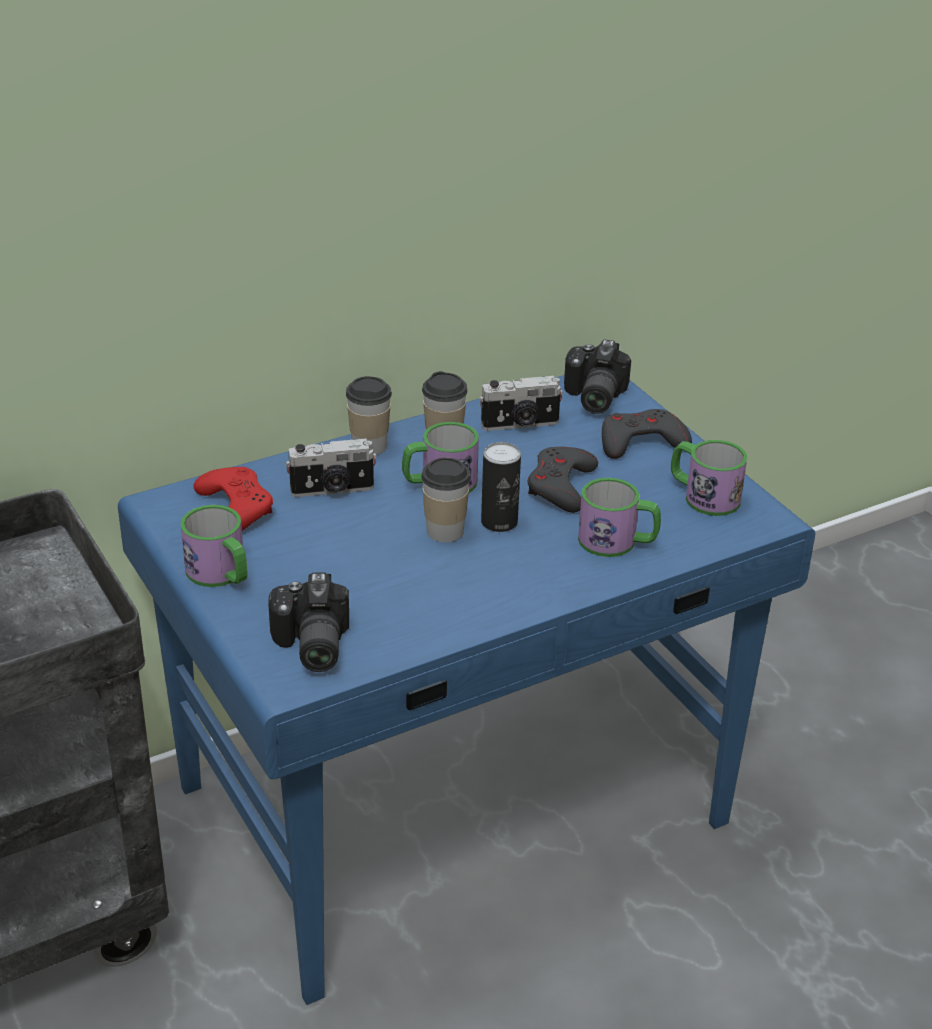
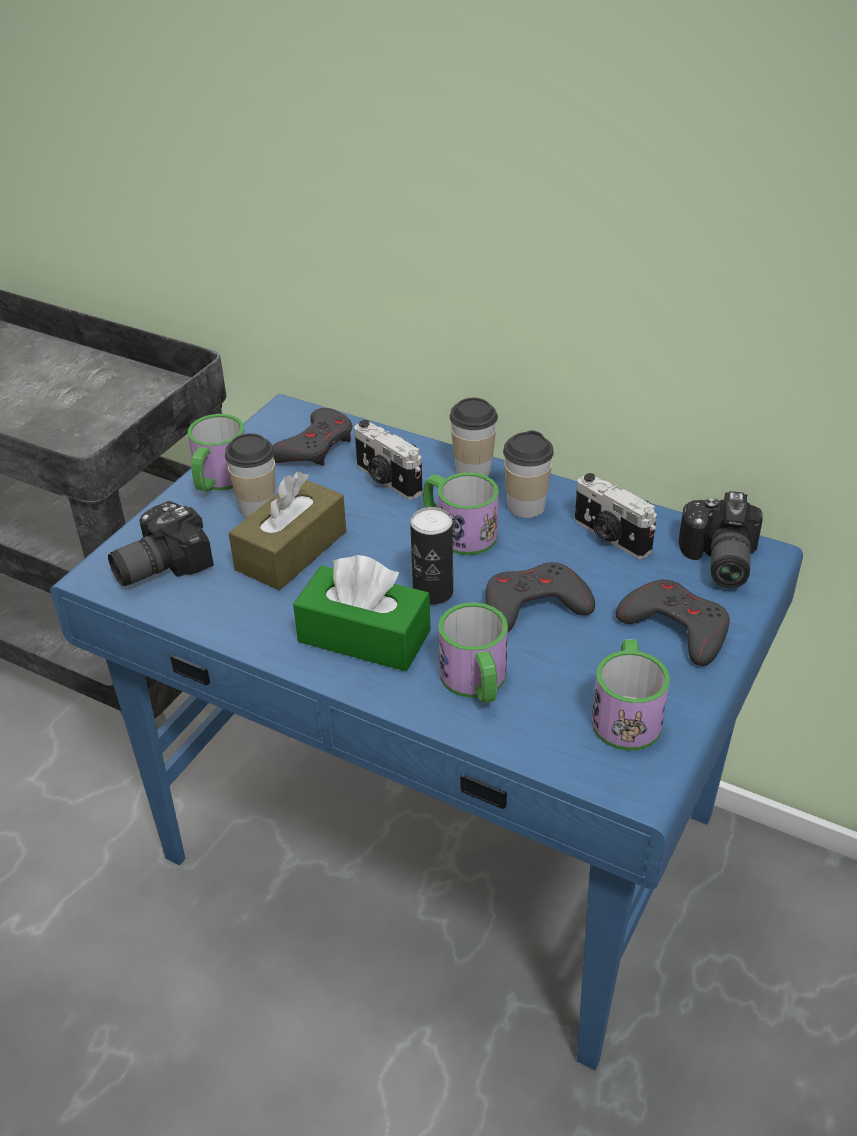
camera: 60 degrees right, 5 degrees up
red game controller [193,466,273,531] -> grey game controller [272,408,352,466]
cup [421,457,471,542] -> cup moved to [225,433,276,517]
camera [564,340,631,414] -> camera turned 60 degrees counterclockwise [679,491,763,588]
none -> brown tissue box [229,471,346,590]
none -> green tissue box [293,555,431,671]

